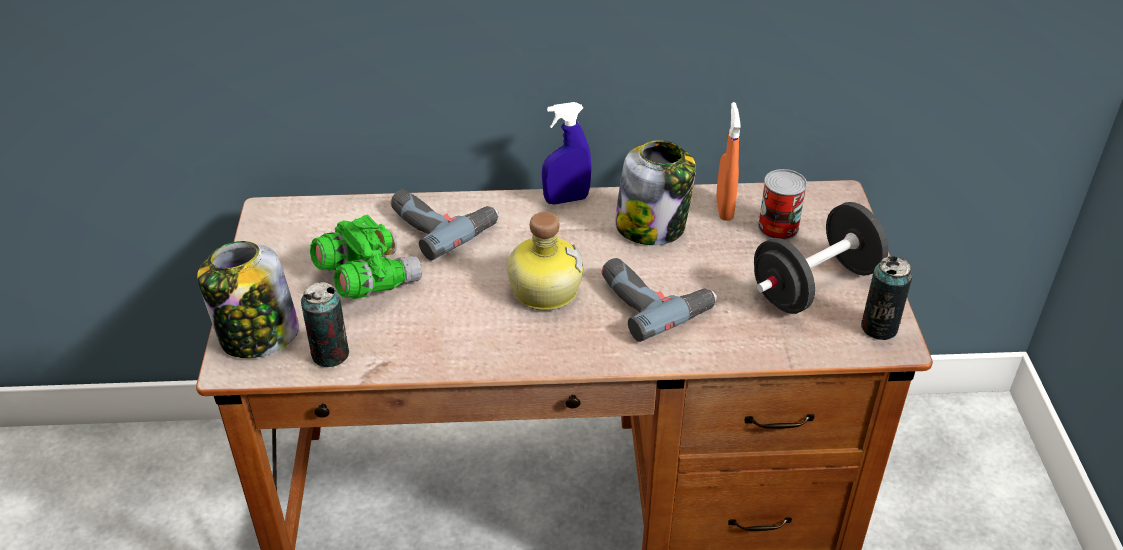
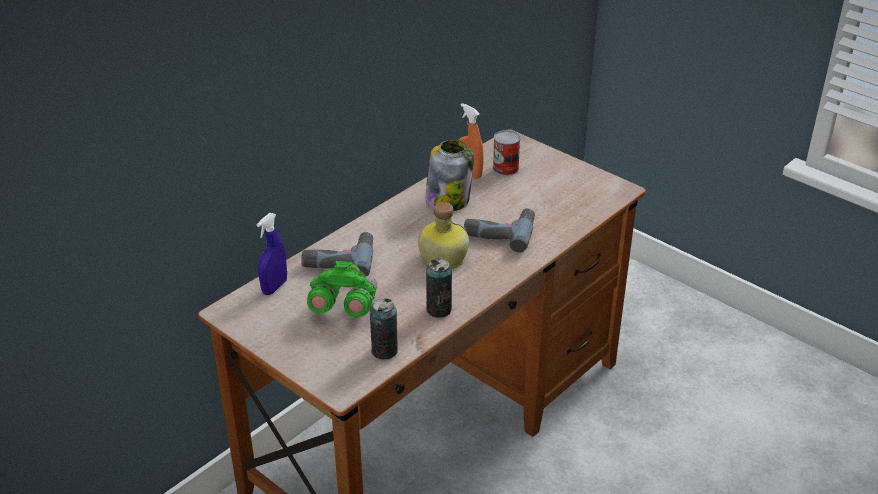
camera: 45 degrees left, 5 degrees down
jar [197,241,299,358] -> none
blue spray bottle [542,102,592,205] -> blue spray bottle moved to [257,213,287,295]
black dumbbell [754,202,888,314] -> none
can [861,256,912,340] -> can moved to [426,258,452,318]

